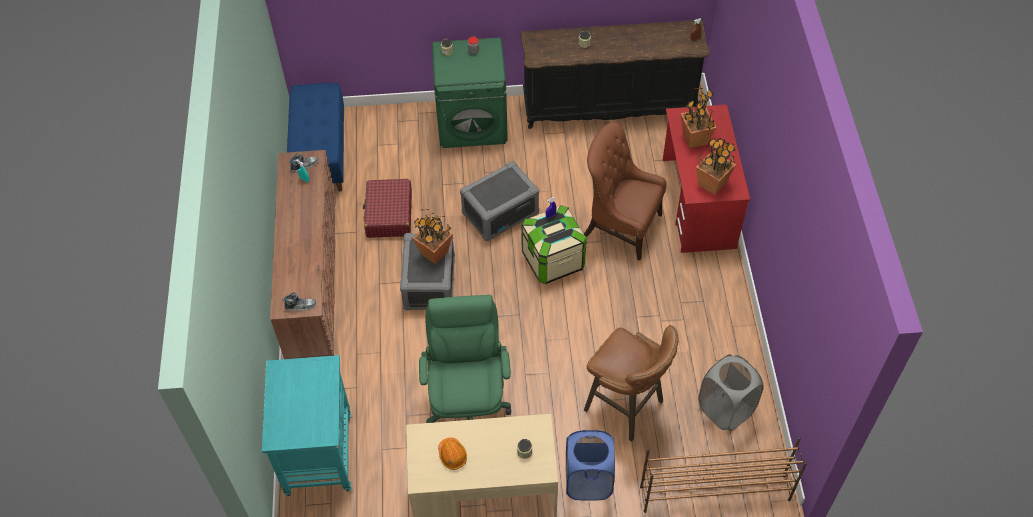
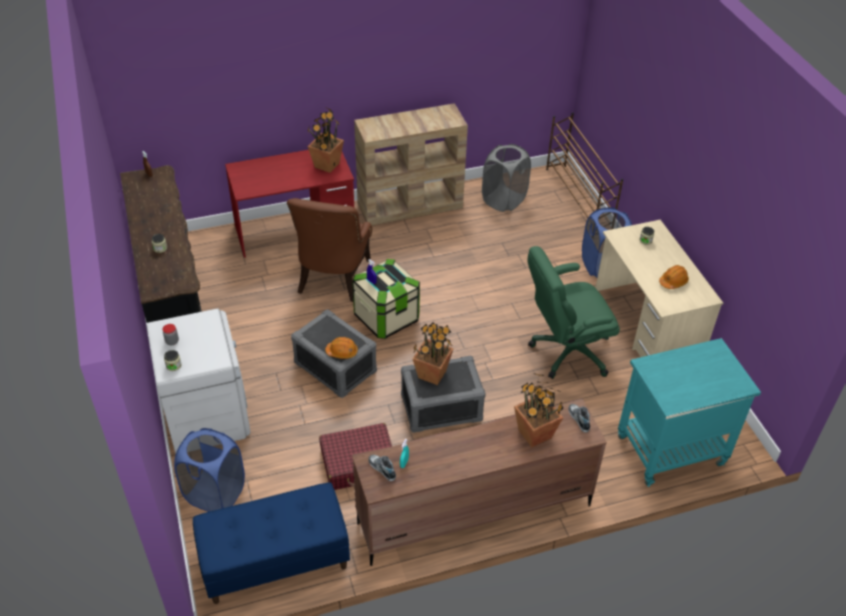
camera: 105 degrees left, 10 degrees down
green washing machine [432,38,508,148] -> white washing machine [147,309,251,454]
brown stool [584,325,678,442] -> none
potted plant [681,88,717,148] -> potted plant moved to [514,373,563,447]
none -> blue laundry basket [174,428,245,512]
none -> orange hard hat [325,337,358,359]
none -> brown bookcase [354,103,468,225]

